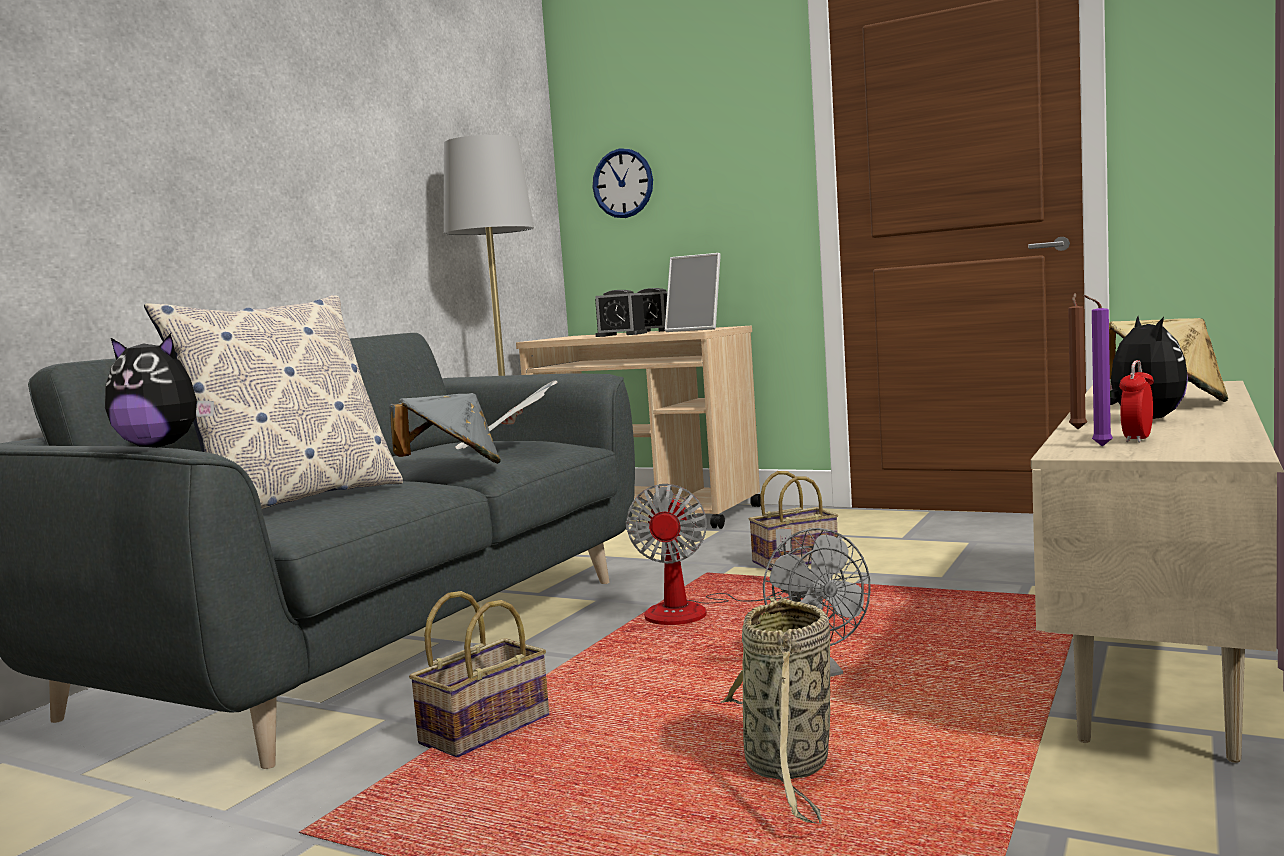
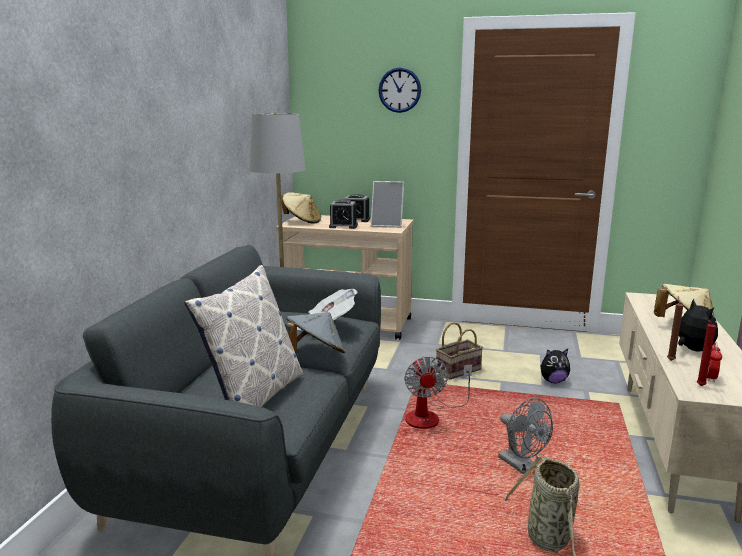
camera: 15 degrees left, 10 degrees up
plush toy [105,333,214,448] -> plush toy moved to [541,349,570,383]
basket [409,591,549,757] -> none
wall clock [593,149,653,218] -> wall clock moved to [378,68,421,113]
purple candle [1083,295,1113,447] -> red candle [696,318,716,386]
none -> beige hat [281,192,321,223]

